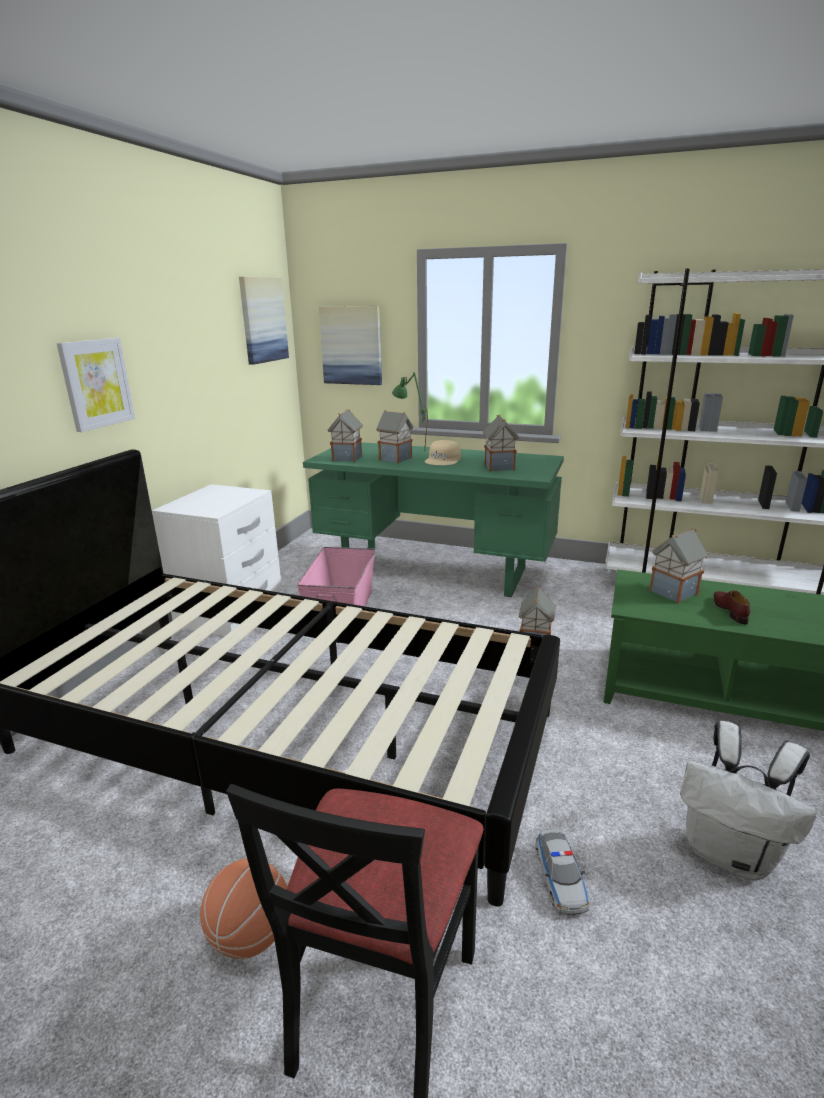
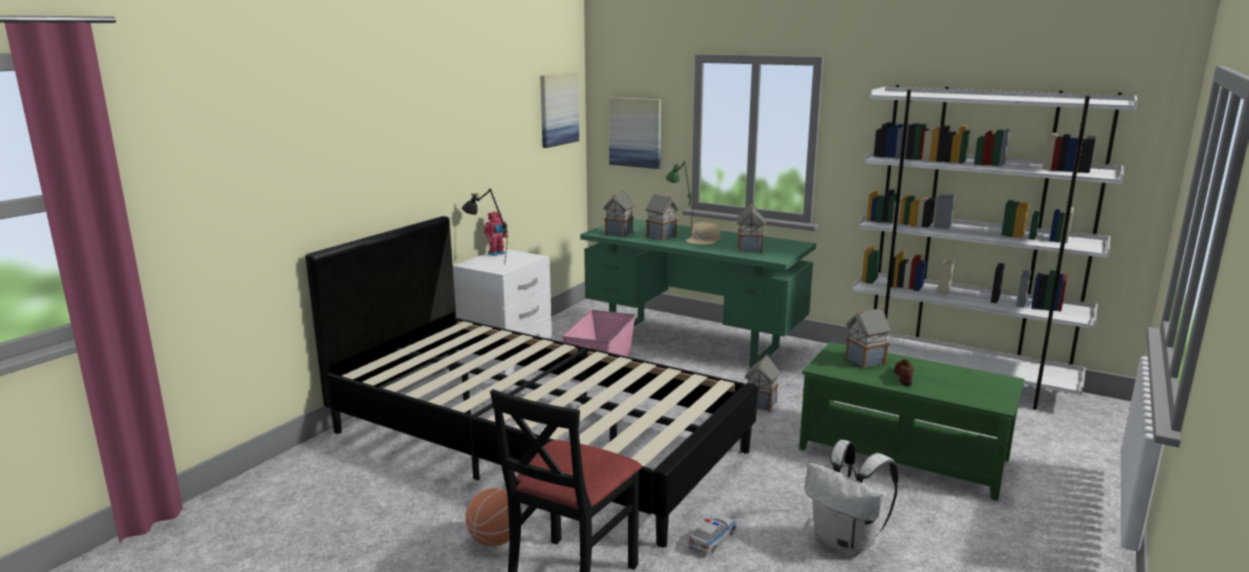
camera: 10 degrees right, 5 degrees down
picture [57,338,135,432] -> none
toy car [535,830,590,915] -> toy car turned 150 degrees counterclockwise [688,515,736,555]
none -> black table lamp [462,189,508,264]
none -> toy robot [484,211,507,256]

